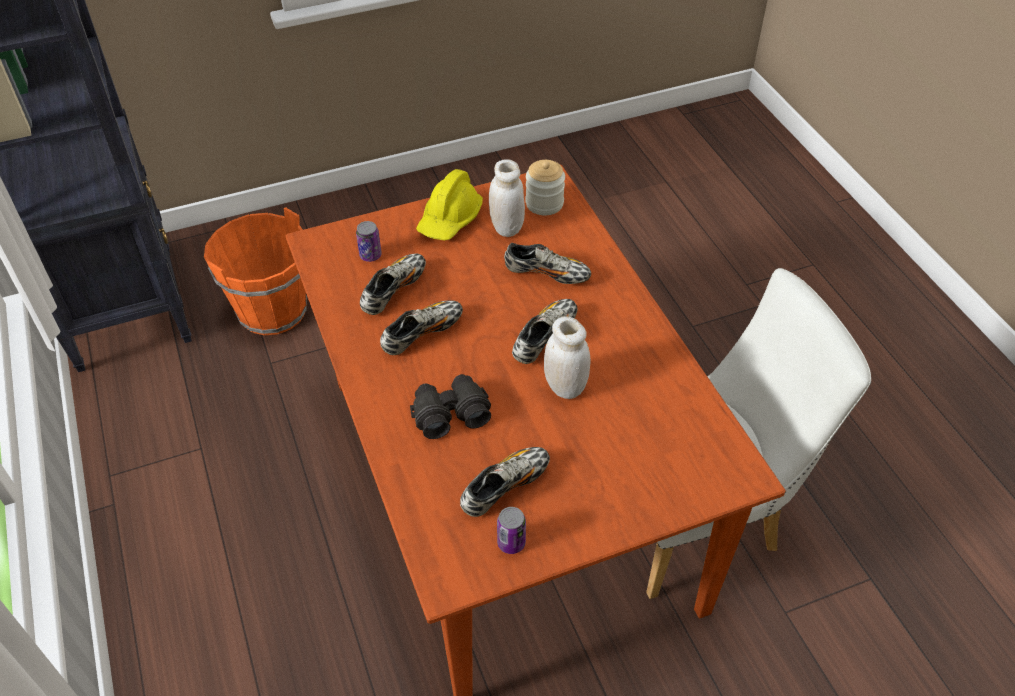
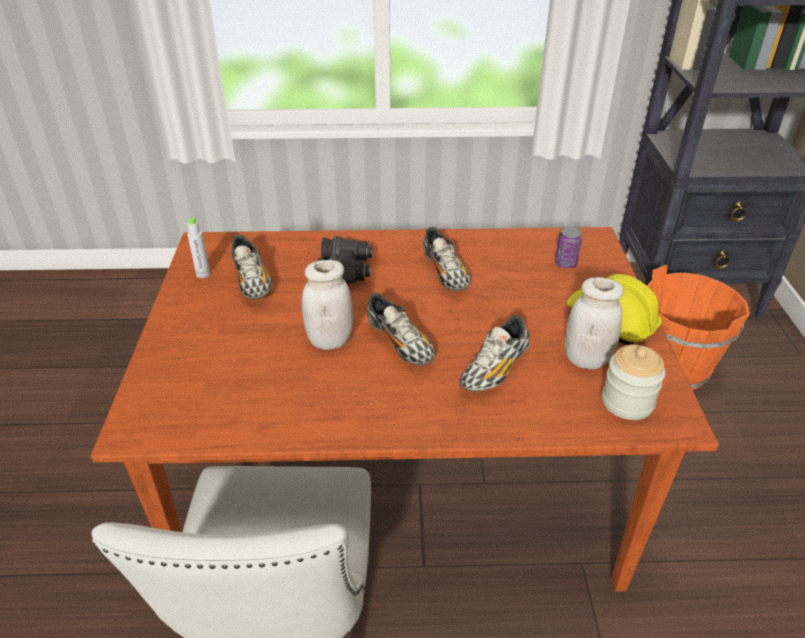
camera: 110 degrees right, 10 degrees down
shoe [360,253,426,315] -> none
can [497,507,526,554] -> grey bottle [187,217,211,278]

